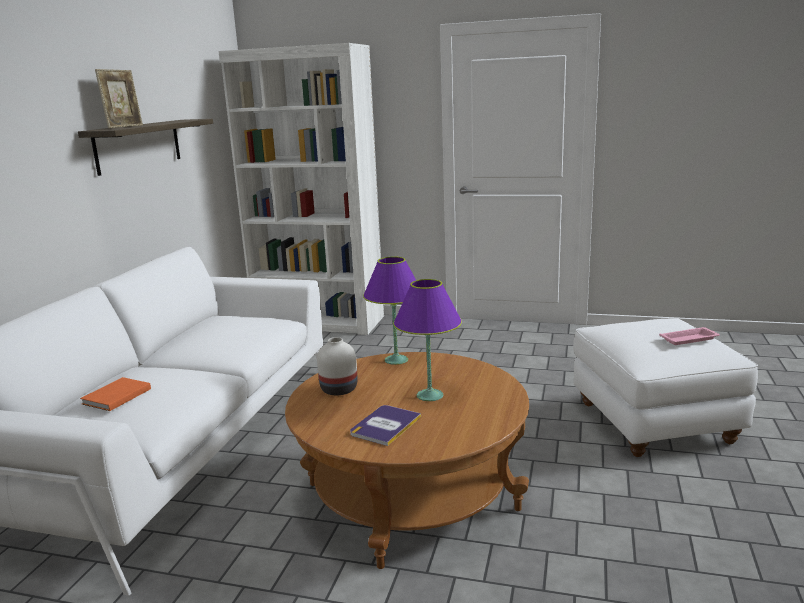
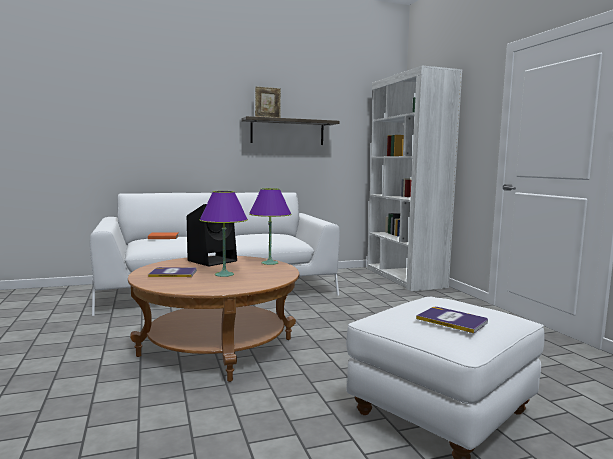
camera: 55 degrees right, 10 degrees down
white vase [317,337,358,395] -> black speaker [187,204,237,267]
pink tray [659,327,720,345] -> book [416,307,488,333]

